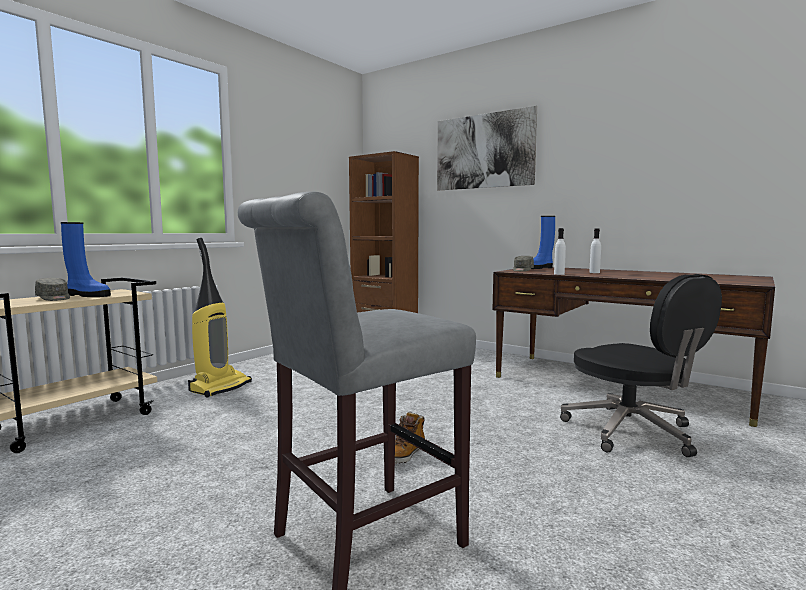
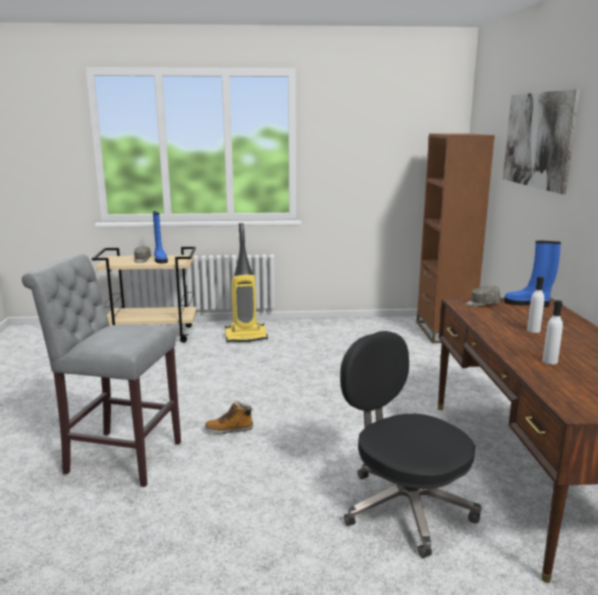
camera: 50 degrees right, 10 degrees up
white bottle [554,228,566,275] -> white bottle moved to [542,300,563,364]
black office chair [560,274,722,457] -> black office chair turned 120 degrees clockwise [340,331,482,558]

